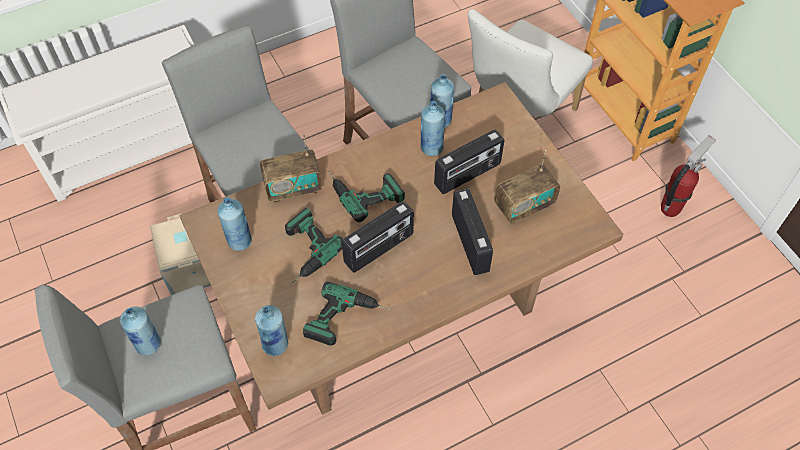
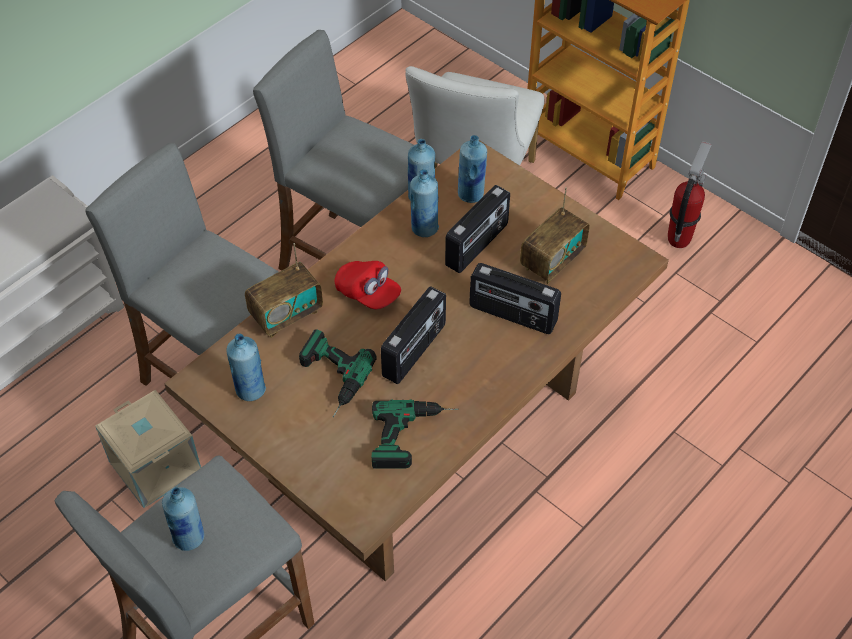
camera: 20 degrees left, 5 degrees down
blue bottle [255,305,288,356] -> blue bottle moved to [458,135,487,203]
power drill [328,171,405,222] -> red cap [334,261,401,309]
radio [452,188,493,275] -> radio turned 150 degrees clockwise [469,263,561,334]

